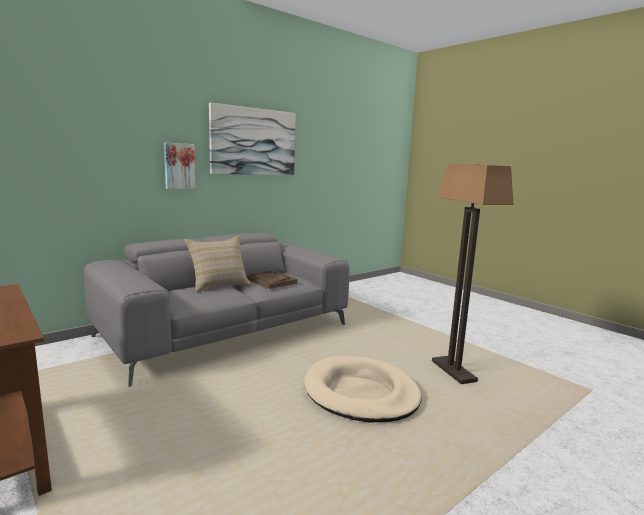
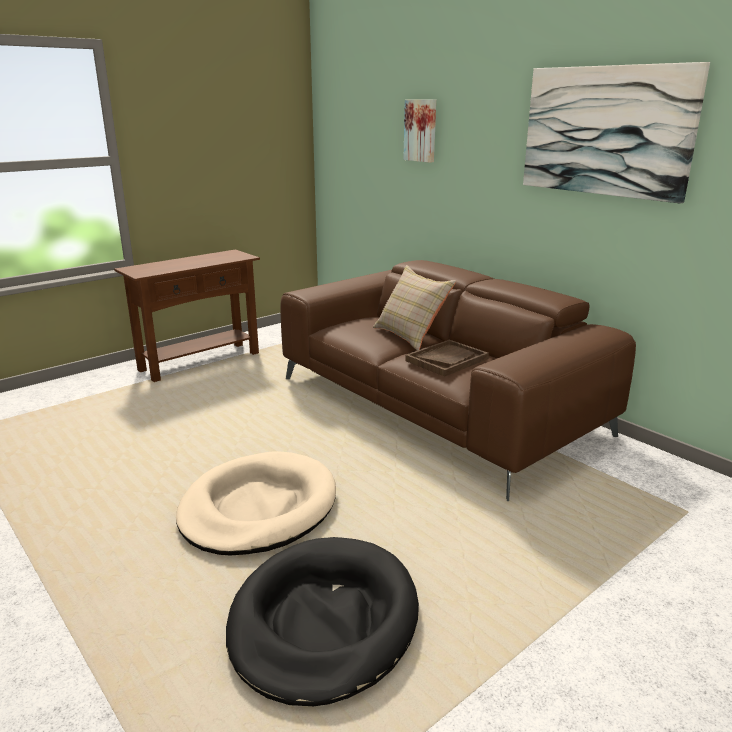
camera: 90 degrees right, 10 degrees up
grey sofa [84,233,350,387] -> brown sofa [280,260,636,501]
picture [164,142,196,189] -> picture moved to [403,99,436,163]
floor lamp [432,164,514,384] -> black dog bed [226,537,419,706]

